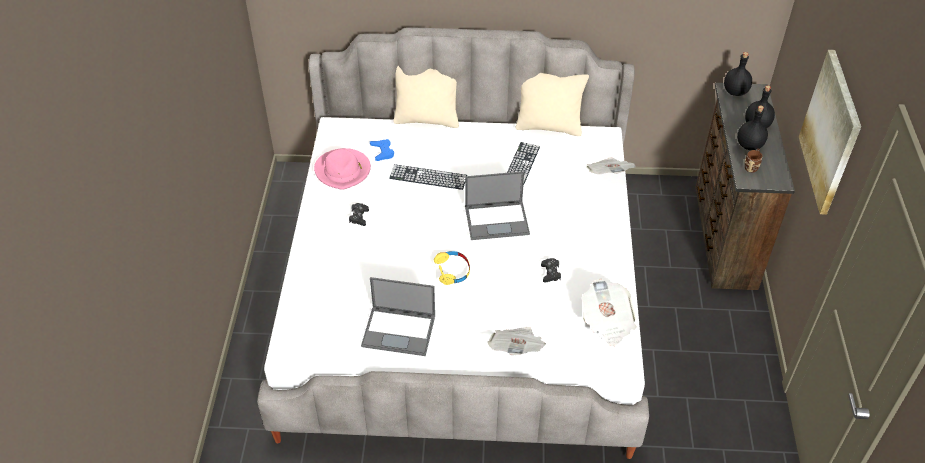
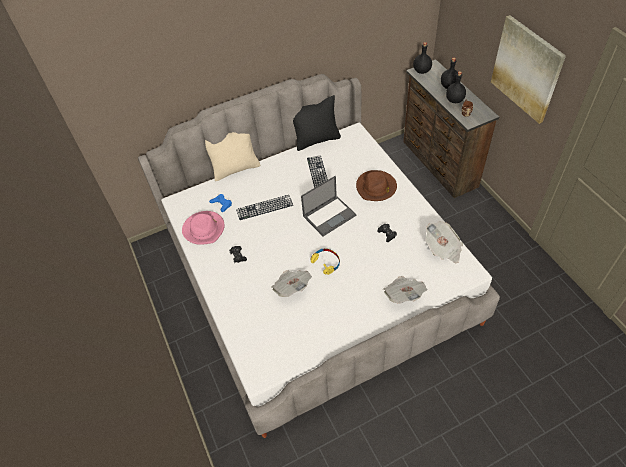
camera: 25 degrees left, 5 degrees up
laptop [361,277,435,356] -> none
beige pillow [515,73,589,136] -> black pillow [293,95,341,151]
newspaper [586,157,636,174] -> newspaper moved to [271,270,312,297]
none -> brown hat [356,170,397,201]

